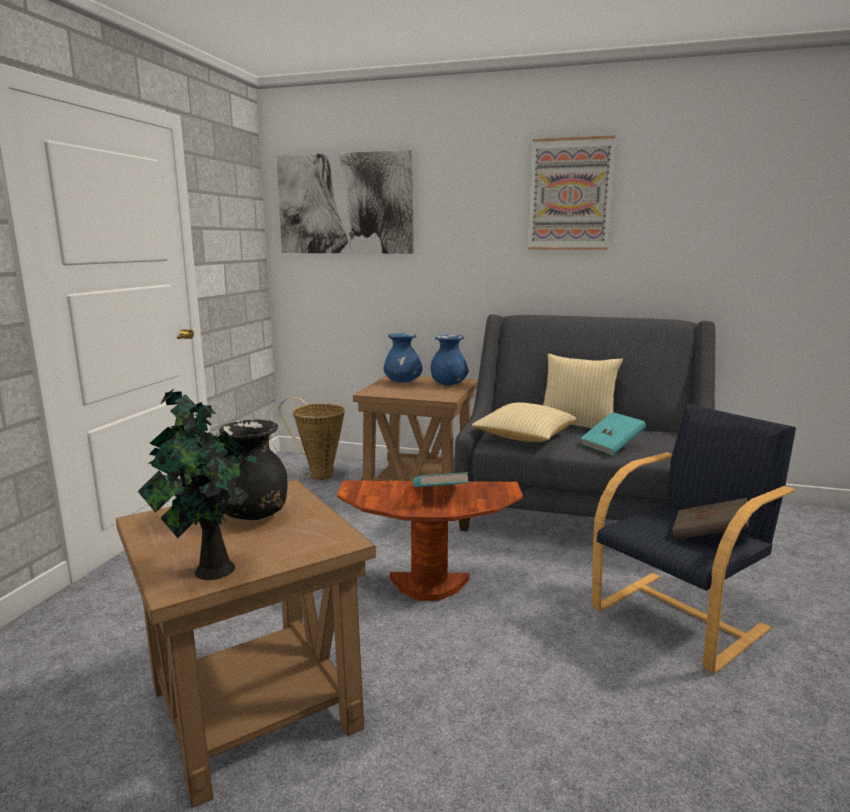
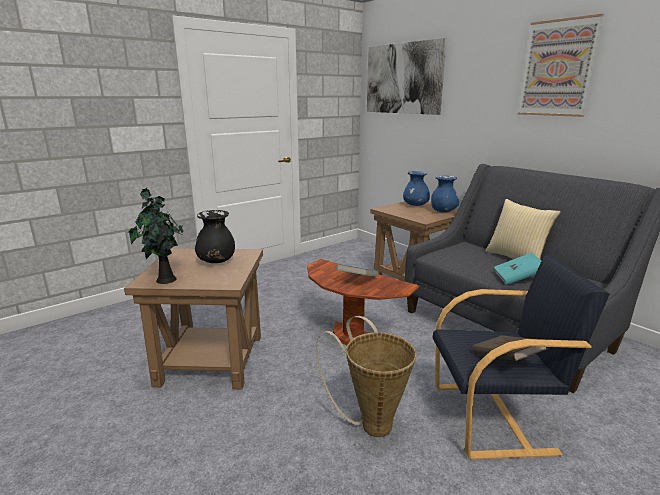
camera: 35 degrees right, 5 degrees up
basket [265,397,345,480] -> basket moved to [316,316,416,437]
pillow [472,402,577,442] -> none

